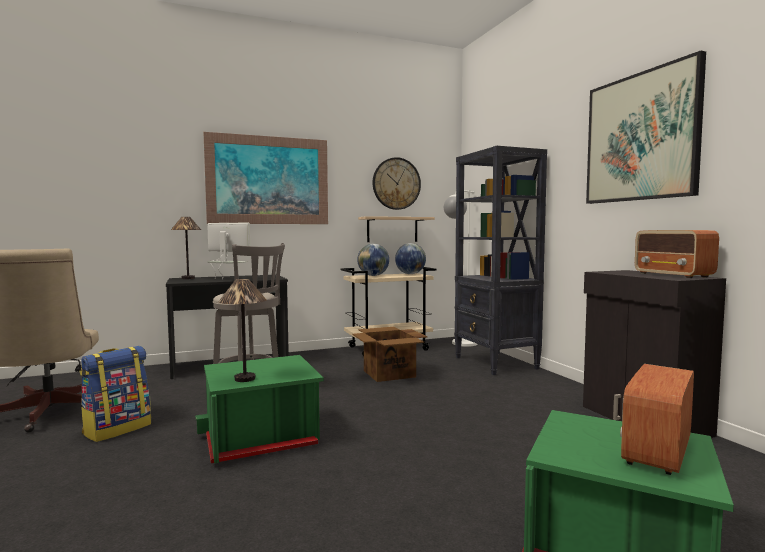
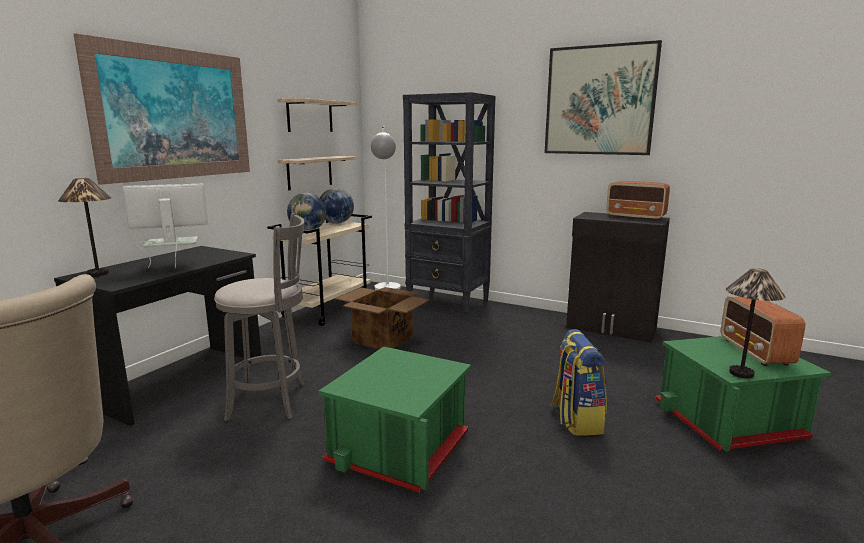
camera: 40 degrees left, 10 degrees up
backpack [80,346,151,442] -> backpack moved to [551,329,607,436]
table lamp [218,279,266,382] -> table lamp moved to [726,268,785,379]
wall clock [373,157,421,210] -> shelf [277,98,357,132]

